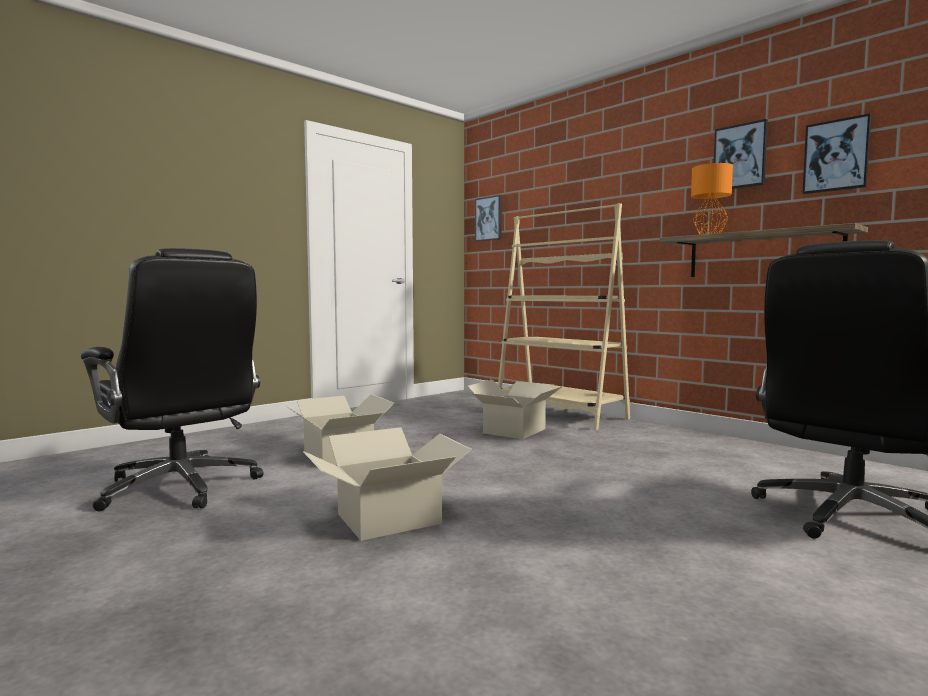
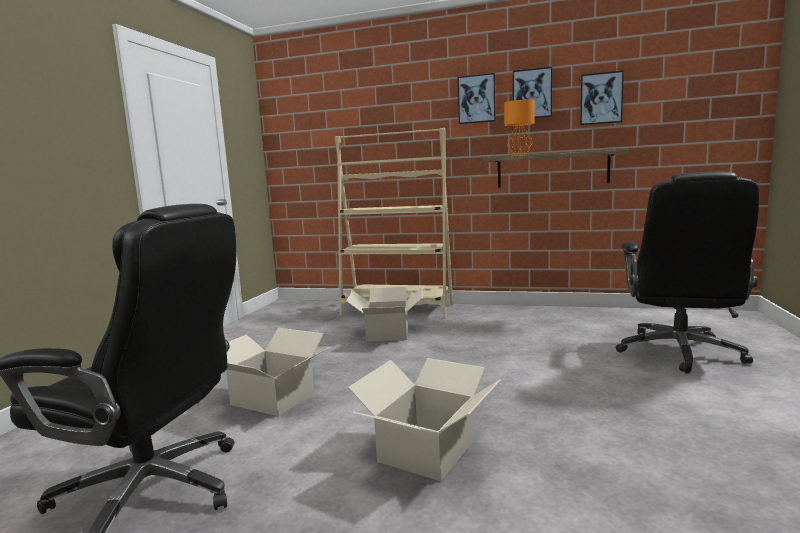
camera: 30 degrees left, 5 degrees up
picture [475,195,502,242] -> picture moved to [458,73,496,124]

